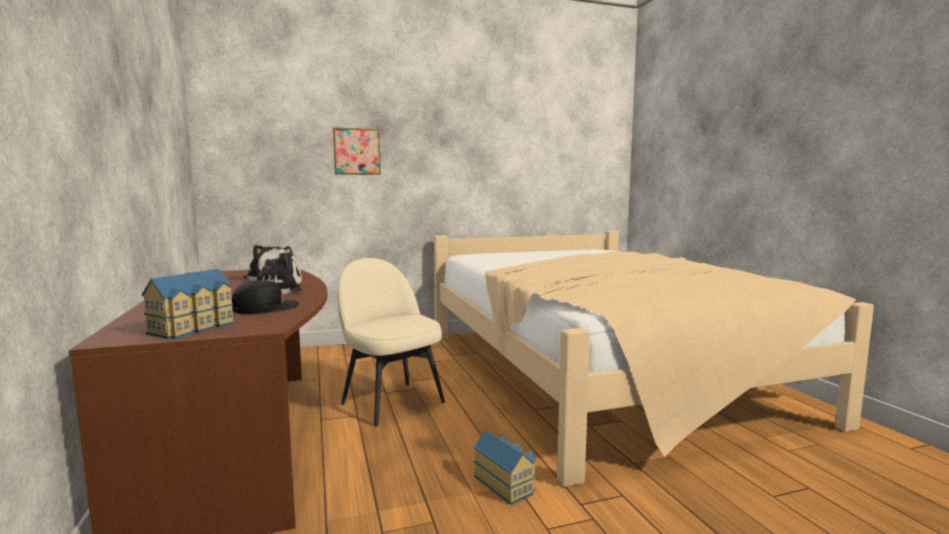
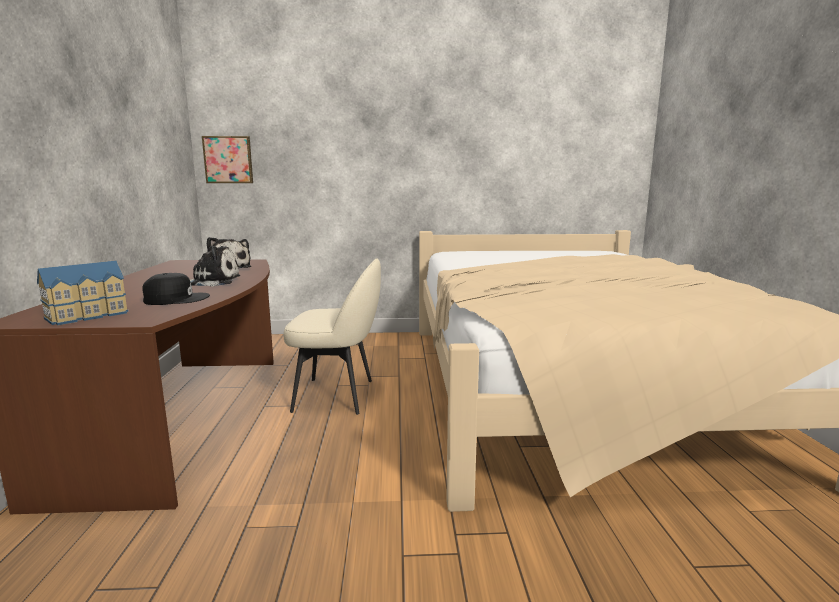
camera: 15 degrees right, 5 degrees up
picture [333,127,381,175] -> picture moved to [202,136,253,183]
beige chair [337,258,445,427] -> beige chair turned 120 degrees clockwise [283,258,381,415]
toy house [474,430,536,505] -> none

